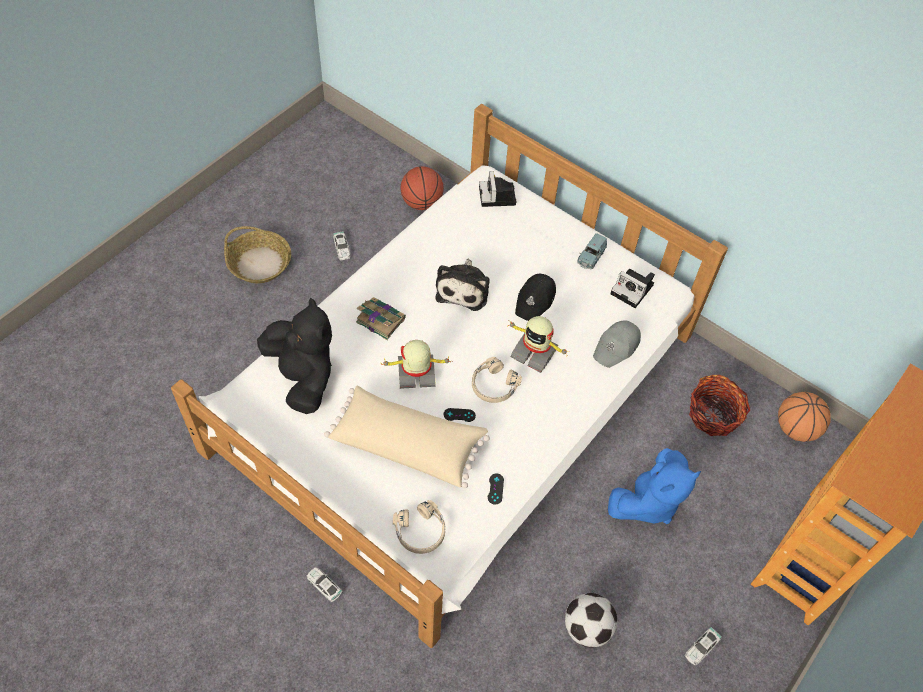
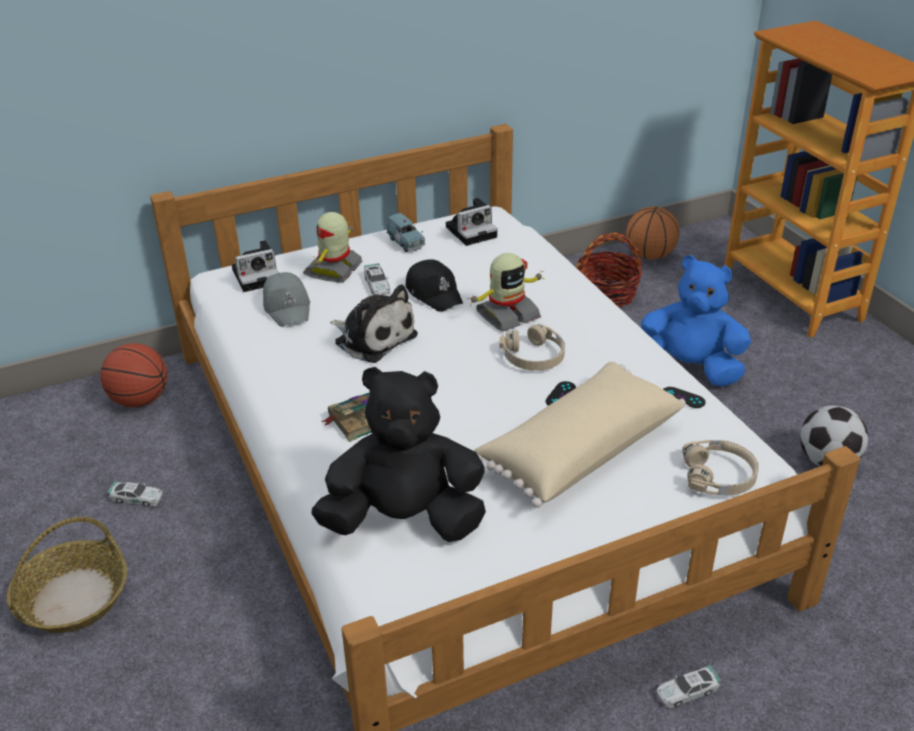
camera: 60 degrees left, 20 degrees down
toy robot [381,340,452,389] -> toy robot moved to [303,212,362,283]
camera [479,171,517,207] -> camera turned 45 degrees counterclockwise [232,240,279,292]
grey cap [593,320,641,368] -> grey cap moved to [263,272,310,327]
blue plush toy [608,448,701,524] -> blue plush toy turned 60 degrees counterclockwise [641,255,751,387]
toy car [685,627,721,666] -> toy car moved to [364,263,390,295]

